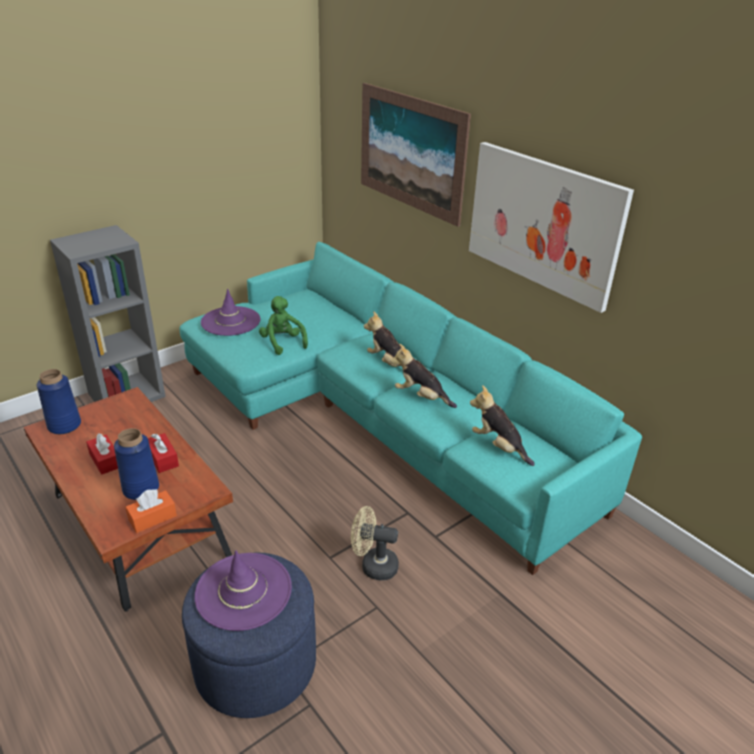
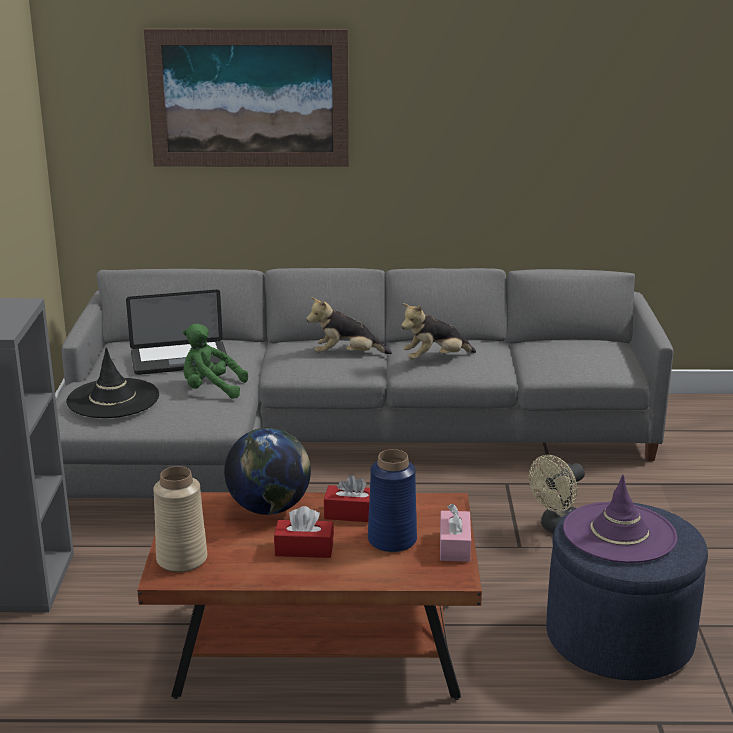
camera: 50 degrees left, 10 degrees down
blue vase [36,369,81,434] -> beige vase [153,466,207,572]
orange tissue box [125,489,177,533] -> pink tissue box [440,504,471,562]
turquoise sofa [179,242,642,575] -> grey sofa [56,268,674,499]
purple hat [201,288,260,336] -> black hat [66,348,159,418]
picture [469,142,634,313] -> none
plush toy [470,385,535,466] -> none
none -> laptop [126,290,228,375]
none -> globe [224,428,311,515]

